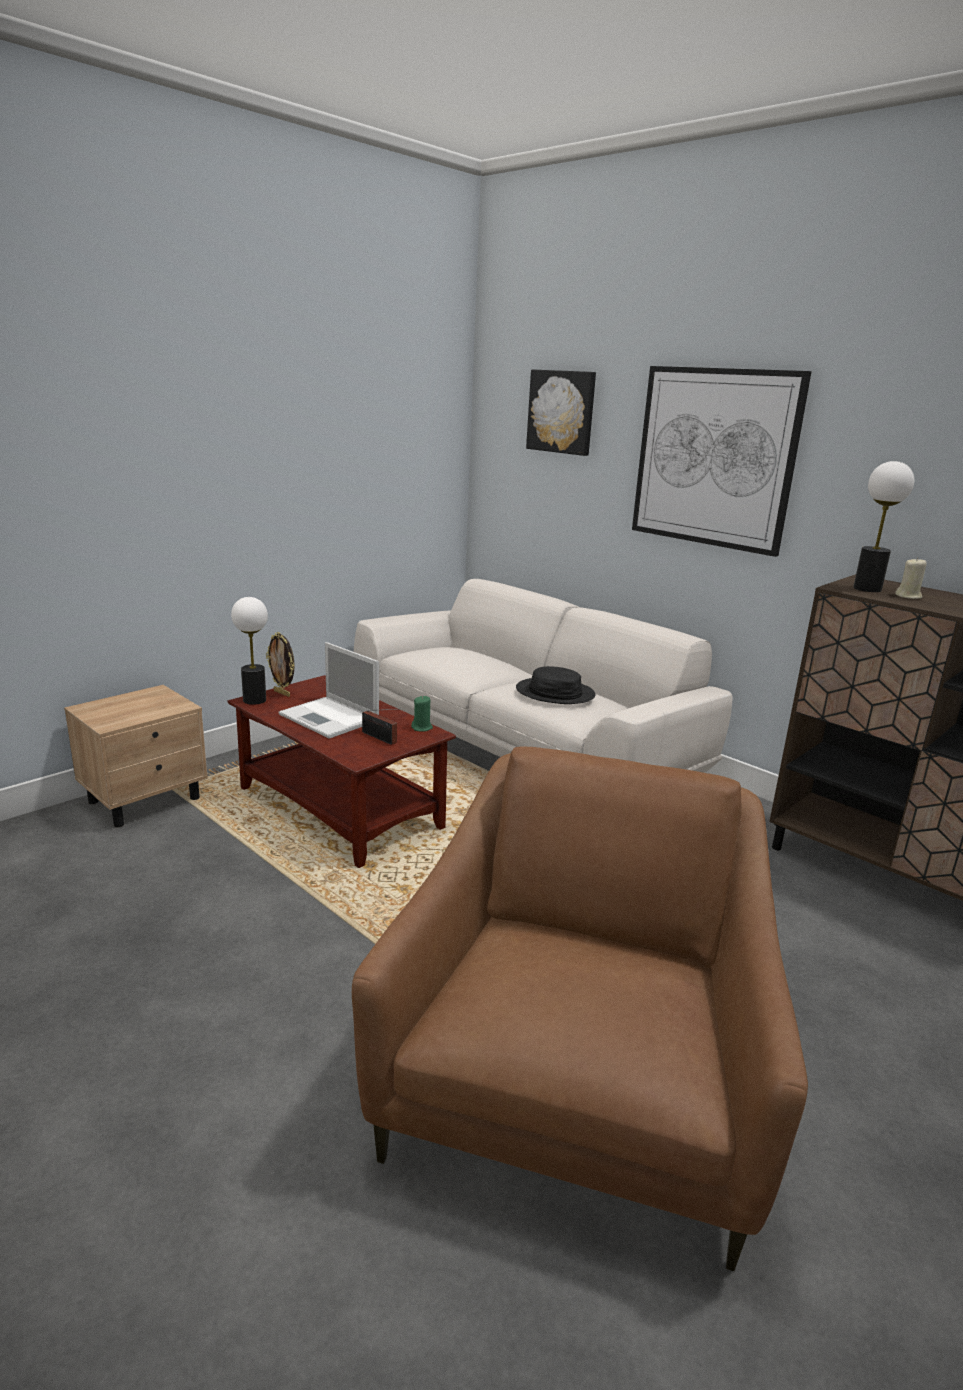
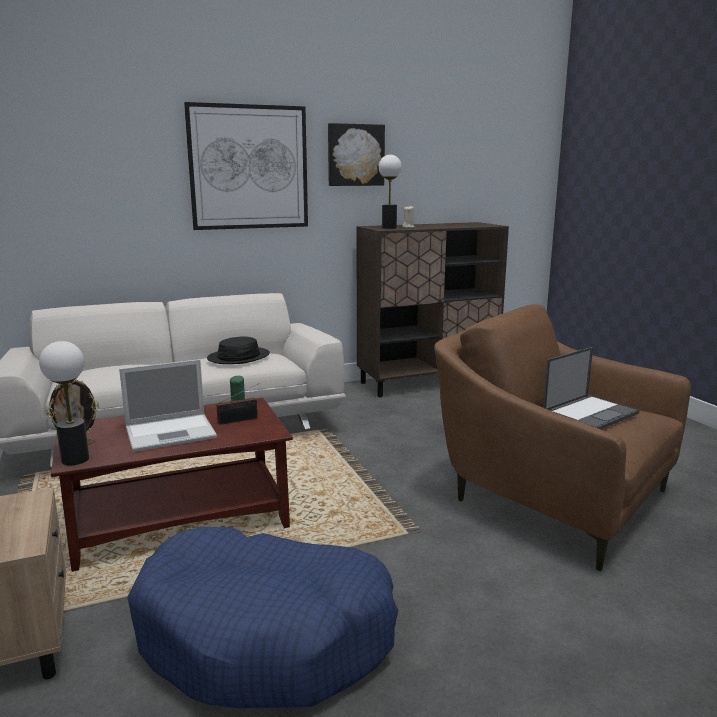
camera: 65 degrees left, 5 degrees down
picture [526,369,596,456] -> picture moved to [328,123,385,186]
none -> blue dog bed [127,527,398,708]
none -> laptop [543,347,639,430]

